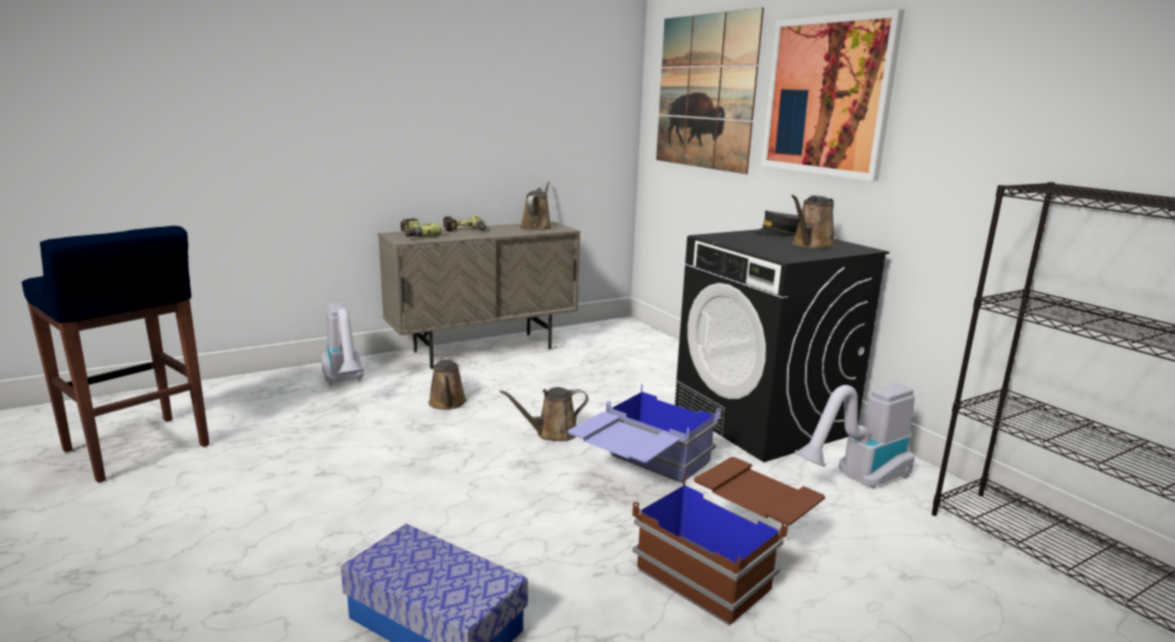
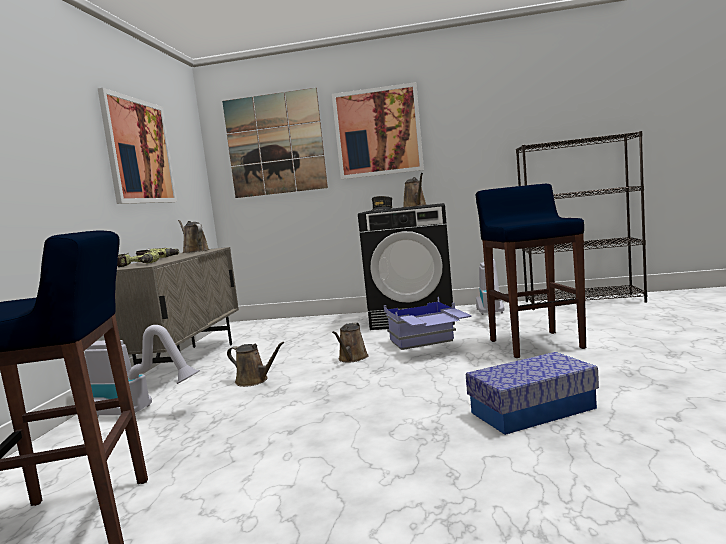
camera: 50 degrees left, 10 degrees down
brown storage box [632,457,825,626] -> blue stool [476,184,586,358]
none -> picture [98,88,177,204]

